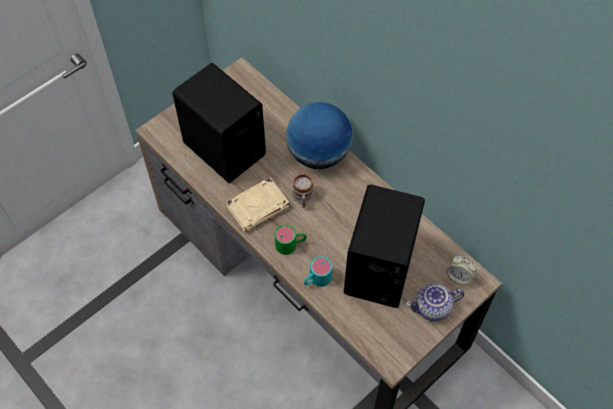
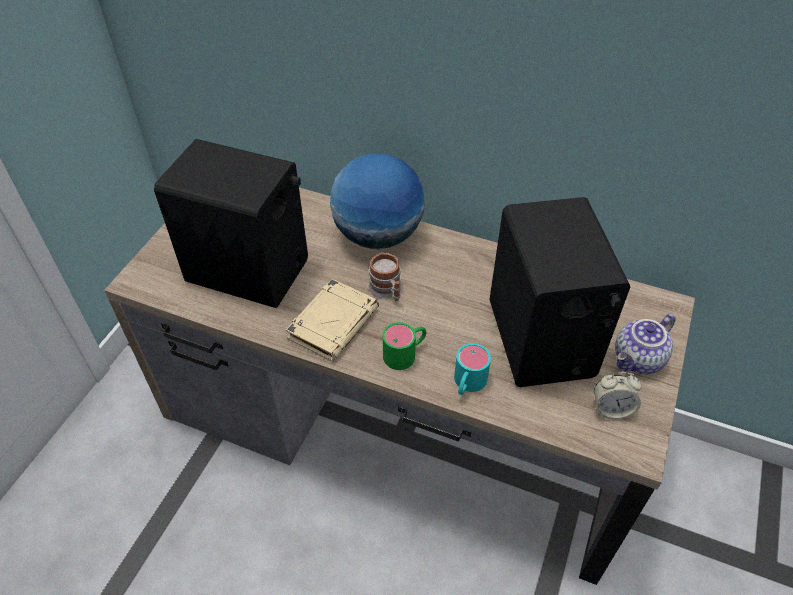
camera: 25 degrees left, 10 degrees down
alarm clock [447,256,477,285] -> alarm clock moved to [594,372,642,420]

